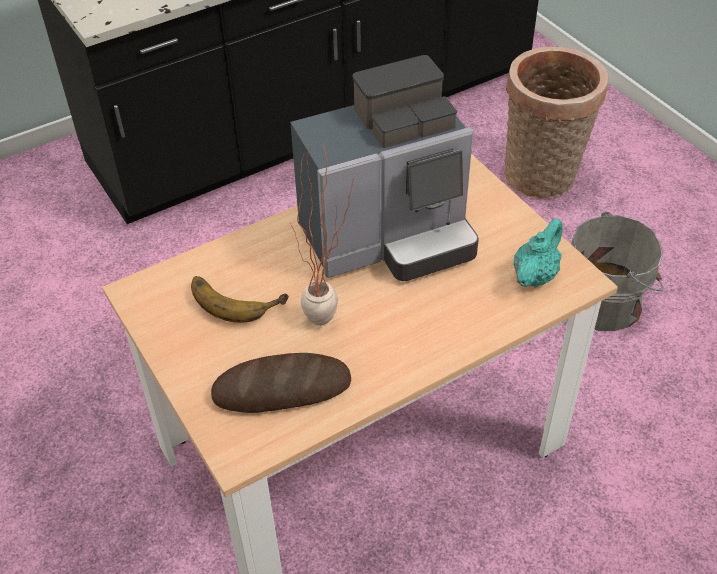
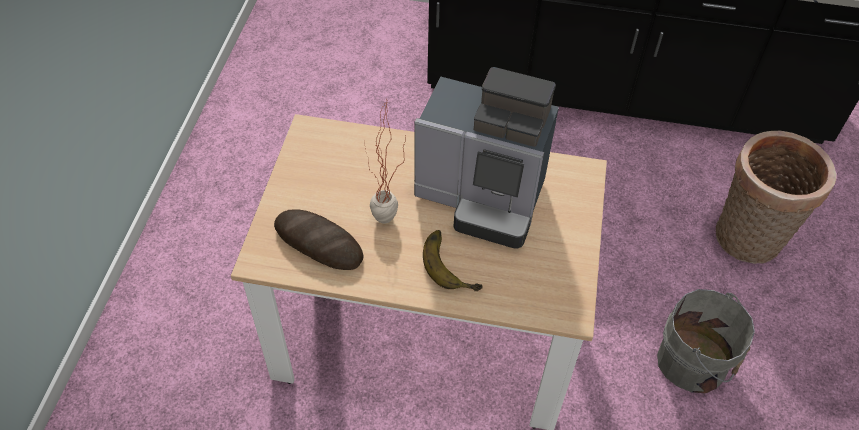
camera: 40 degrees right, 5 degrees up
banana [191,276,289,323] -> banana moved to [423,230,483,291]
turquoise teapot [513,218,563,287] -> none

